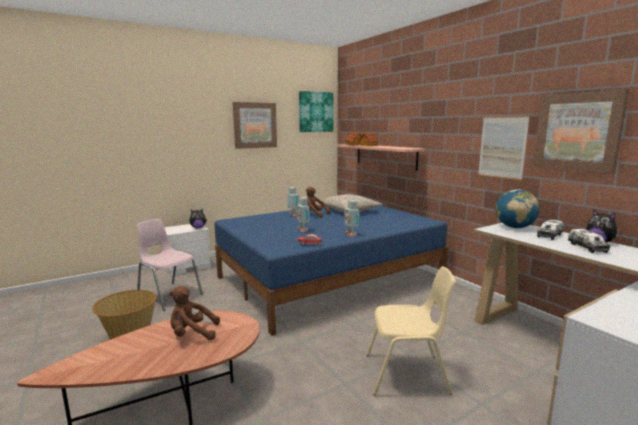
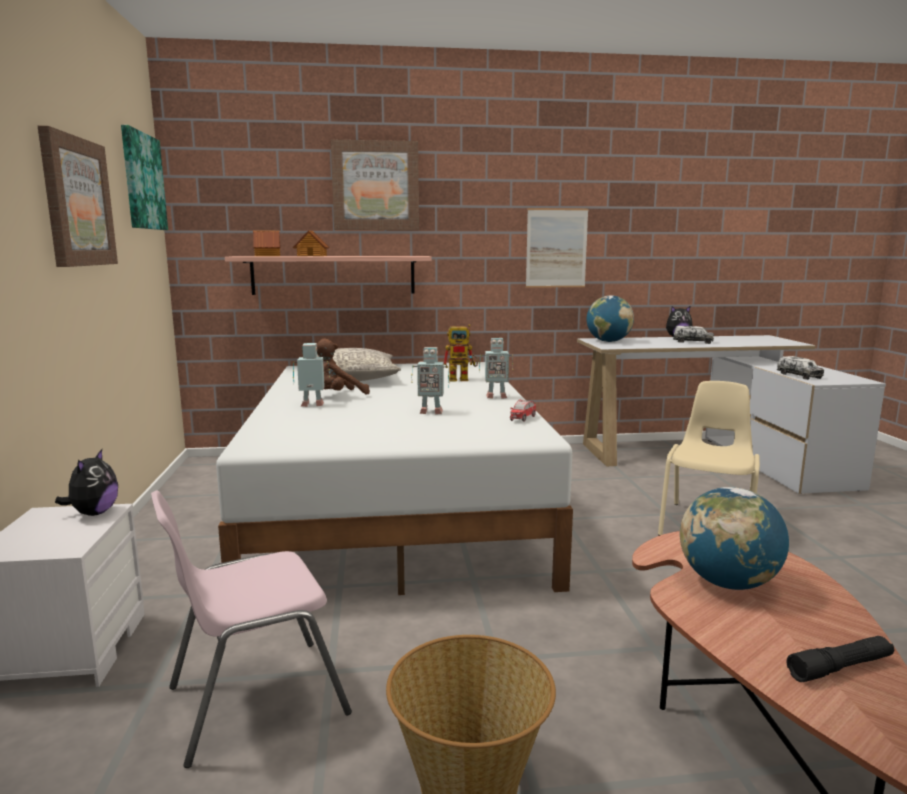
camera: 65 degrees left, 0 degrees up
brown plush toy [169,286,220,340] -> globe [680,487,789,590]
blue bed [214,205,448,336] -> white bed [216,362,573,595]
picture [533,90,629,173] -> picture moved to [331,140,419,230]
toy truck [537,220,564,240] -> toy truck moved to [777,356,824,380]
none -> toy robot [444,324,478,381]
none -> black flashlight [787,636,894,682]

